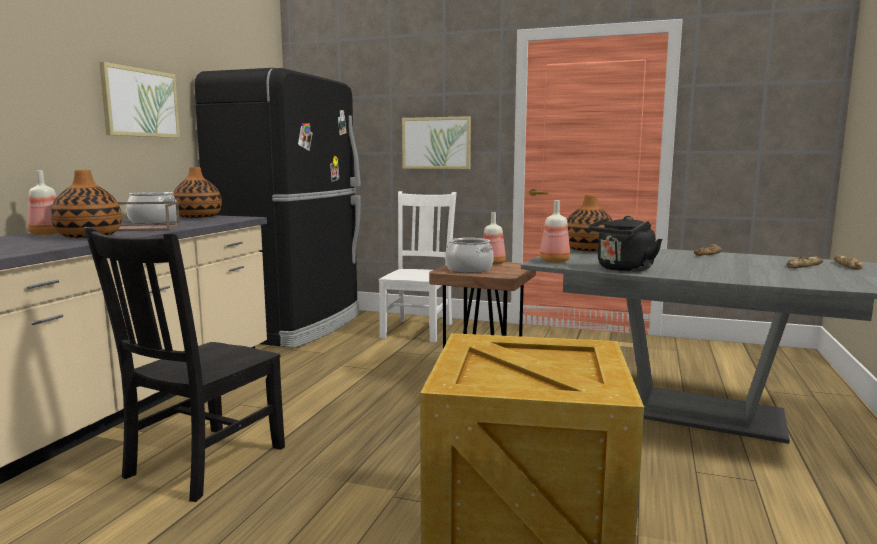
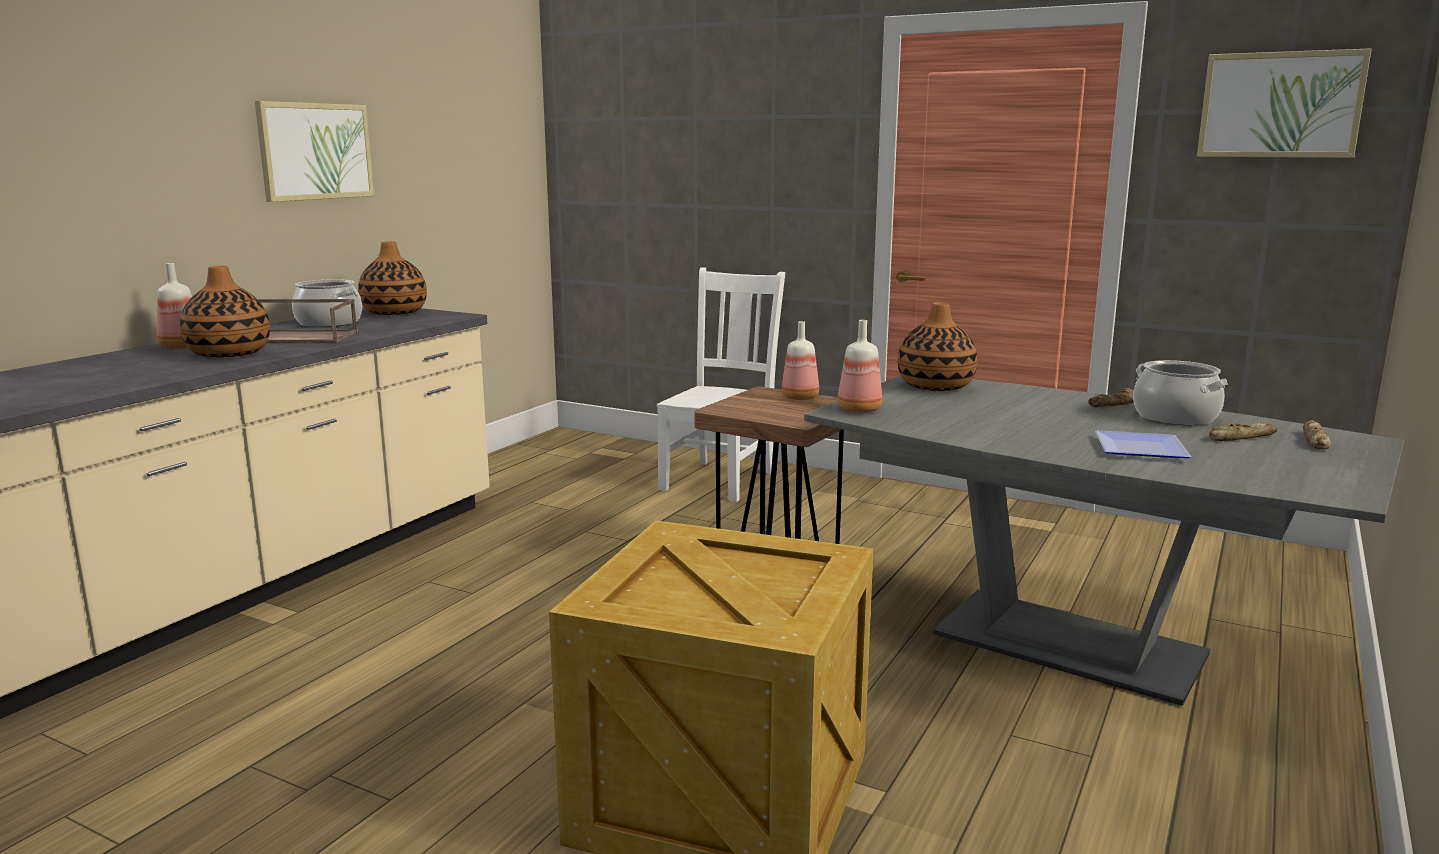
camera: 10 degrees right, 5 degrees up
black chair [84,227,285,502] -> none
black fridge [194,68,361,348] -> none
picture [402,116,471,169] -> picture moved to [1197,48,1372,158]
cooking pot [445,238,494,273] -> cooking pot moved to [1133,360,1228,425]
black kettle [589,216,663,272] -> none
none -> plate [1095,430,1191,458]

